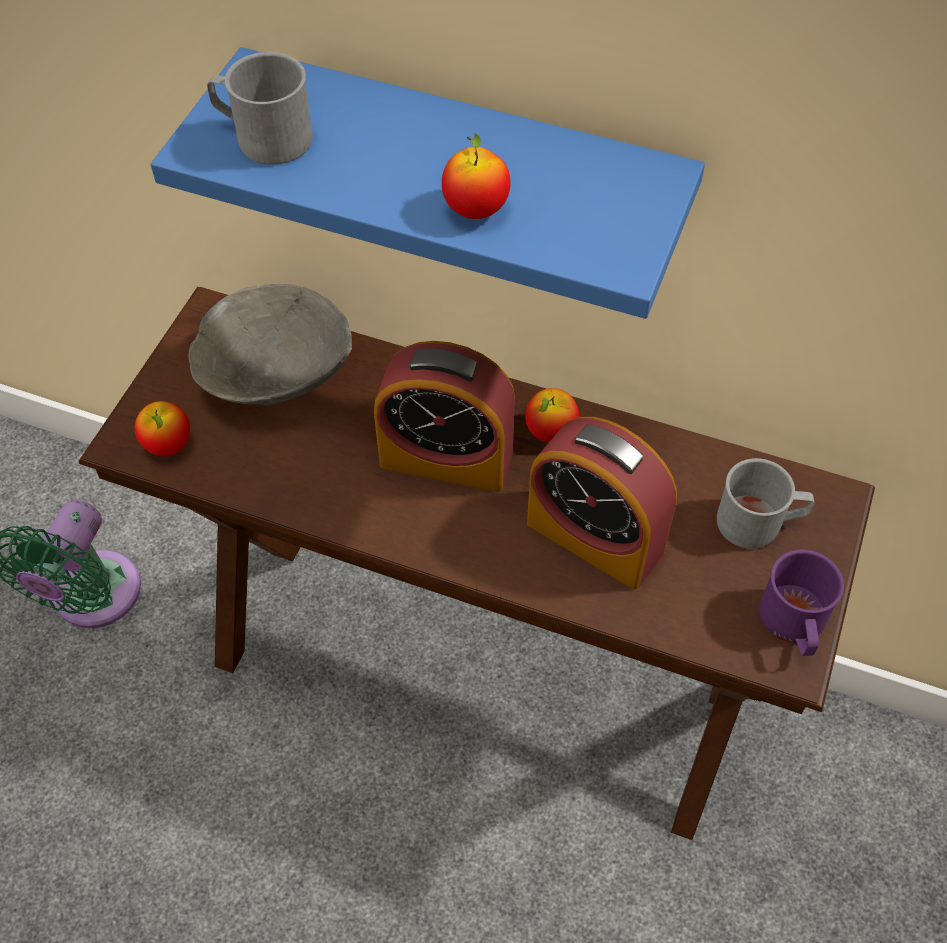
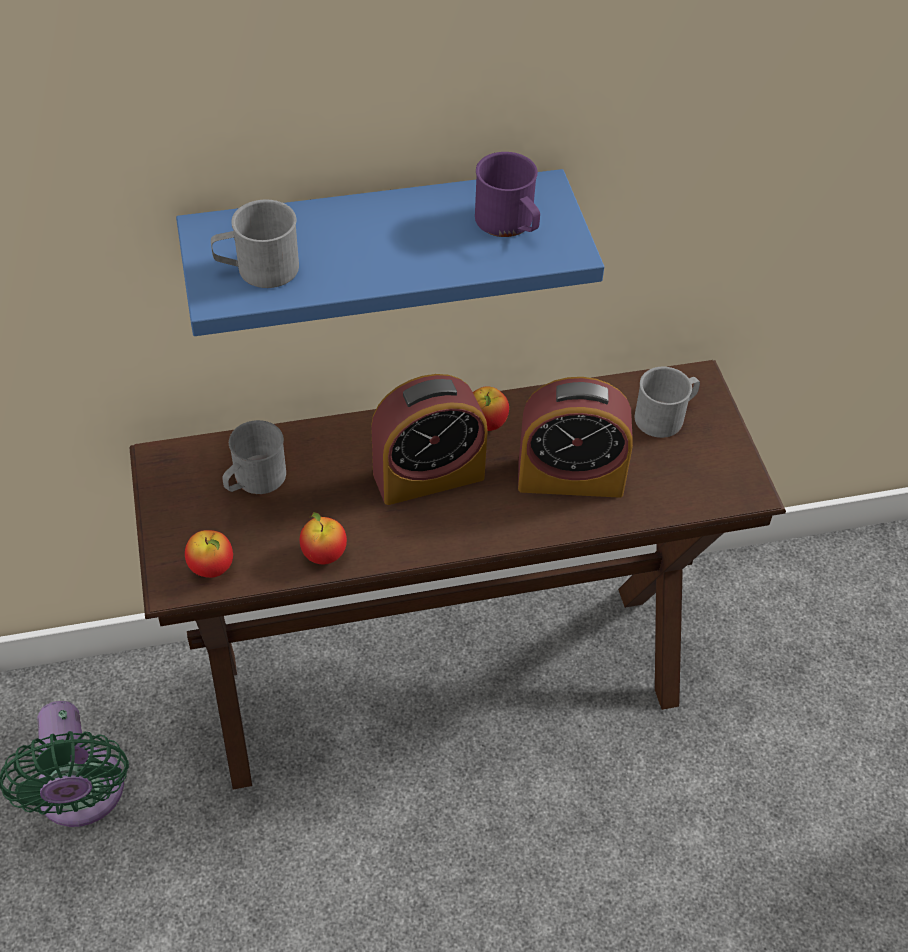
camera: 35 degrees left, 5 degrees down
grey bowl [189,284,352,405] -> grey mug [222,420,286,494]
apple [442,134,511,219] -> apple moved to [300,512,347,564]
purple mug [759,550,844,656] -> purple mug moved to [475,152,540,237]

